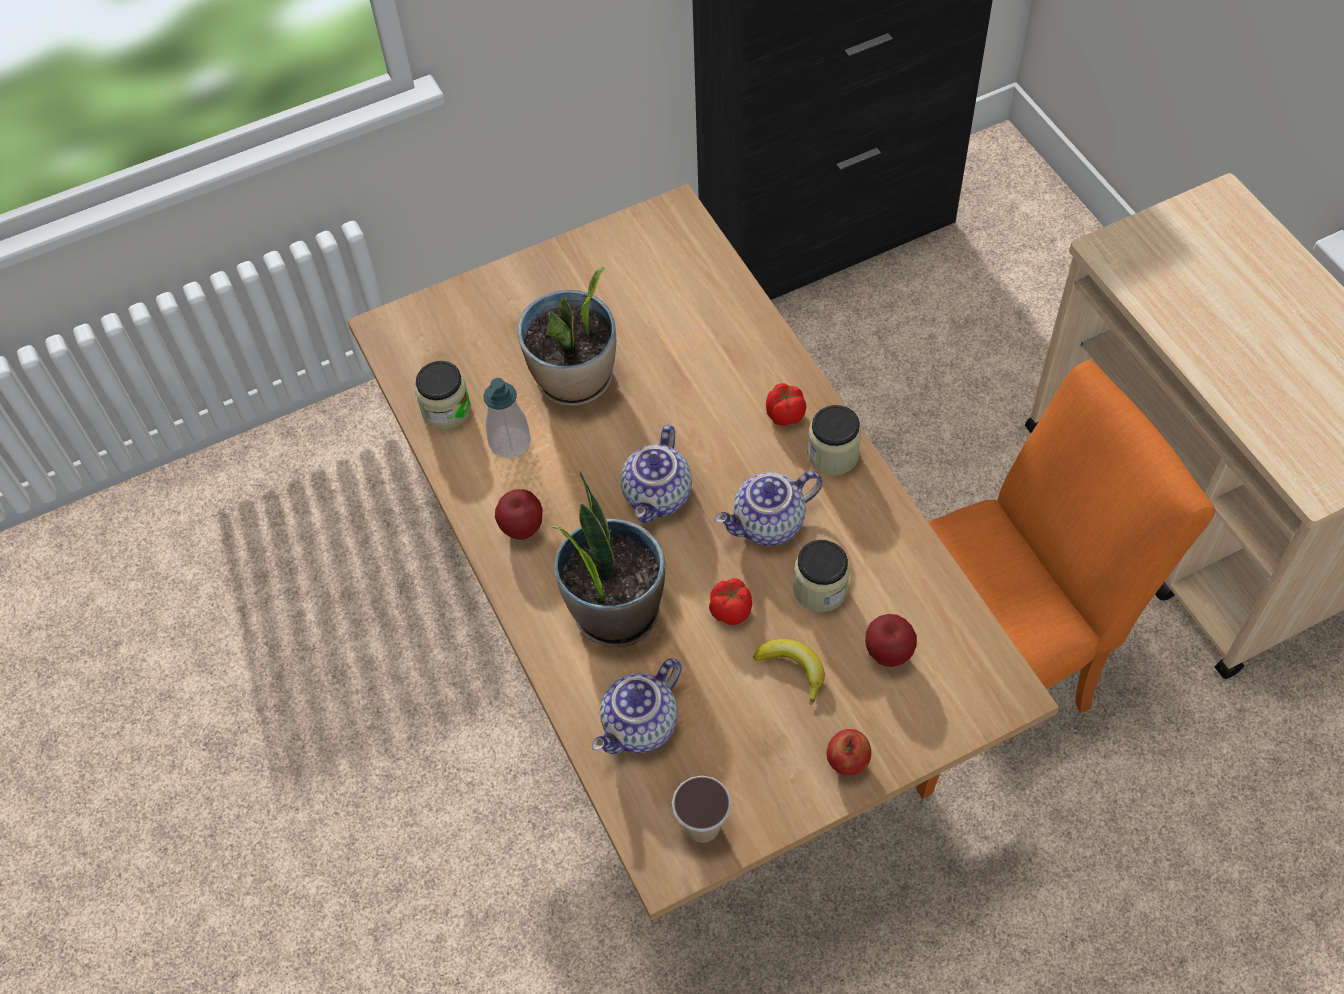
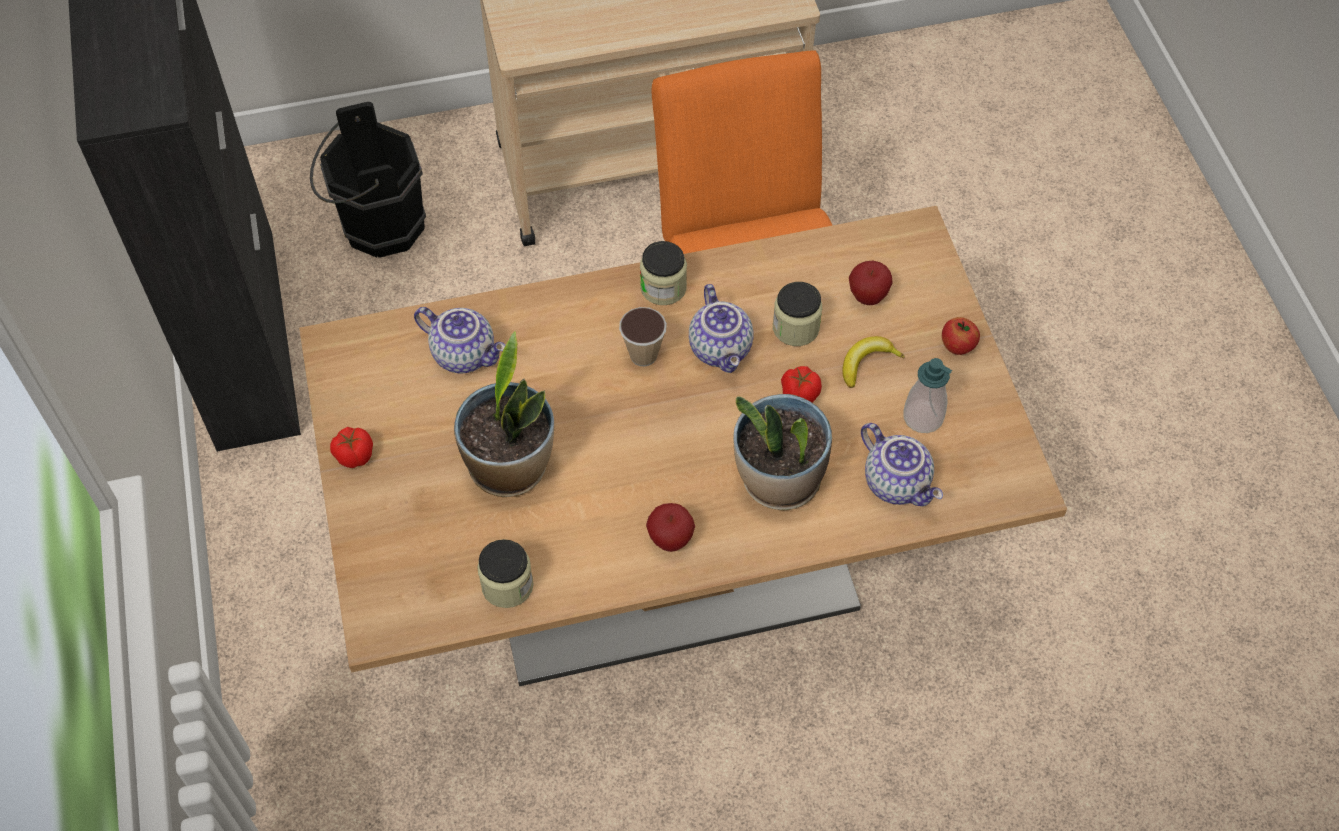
camera: 80 degrees left, 0 degrees up
soap dispenser [483,378,531,459] -> soap dispenser moved to [904,358,952,433]
teapot [621,425,692,523] -> teapot moved to [414,307,506,373]
cup [672,776,731,843] -> cup moved to [619,307,667,366]
tomato [766,383,806,426] -> tomato moved to [330,427,373,468]
none -> black bucket [310,102,426,258]

